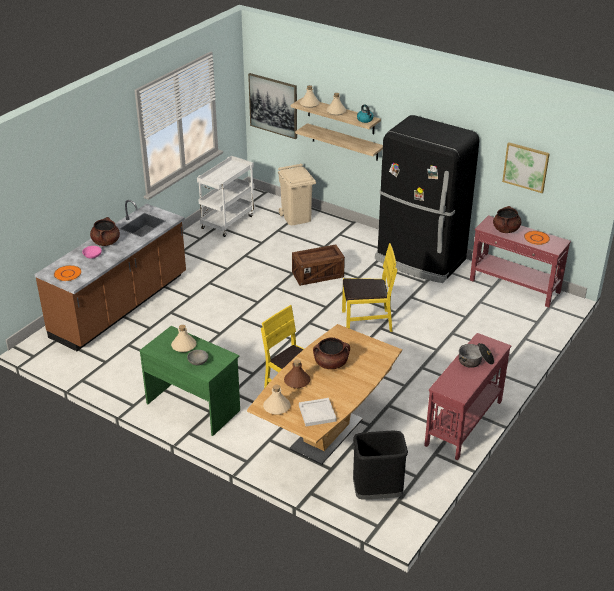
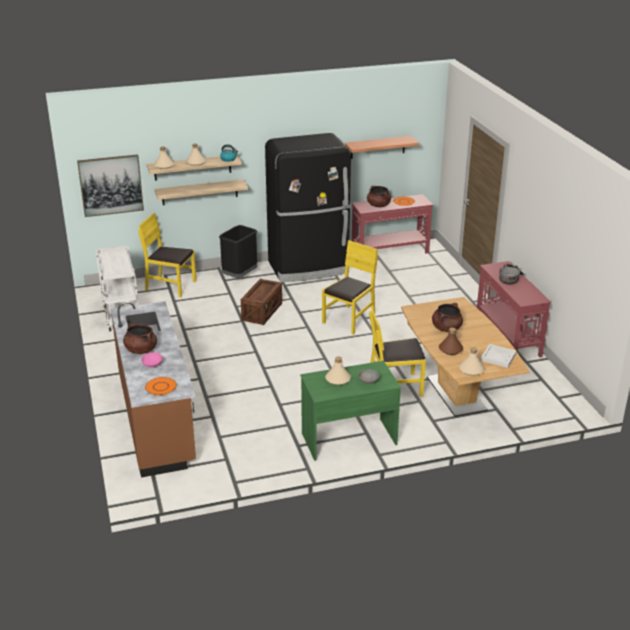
camera: 50 degrees left, 5 degrees down
beige trash can [278,164,316,225] -> yellow chair [138,213,196,297]
black trash can [353,431,408,500] -> black trash can moved to [219,225,257,278]
picture [502,142,550,193] -> shelf [345,136,419,159]

